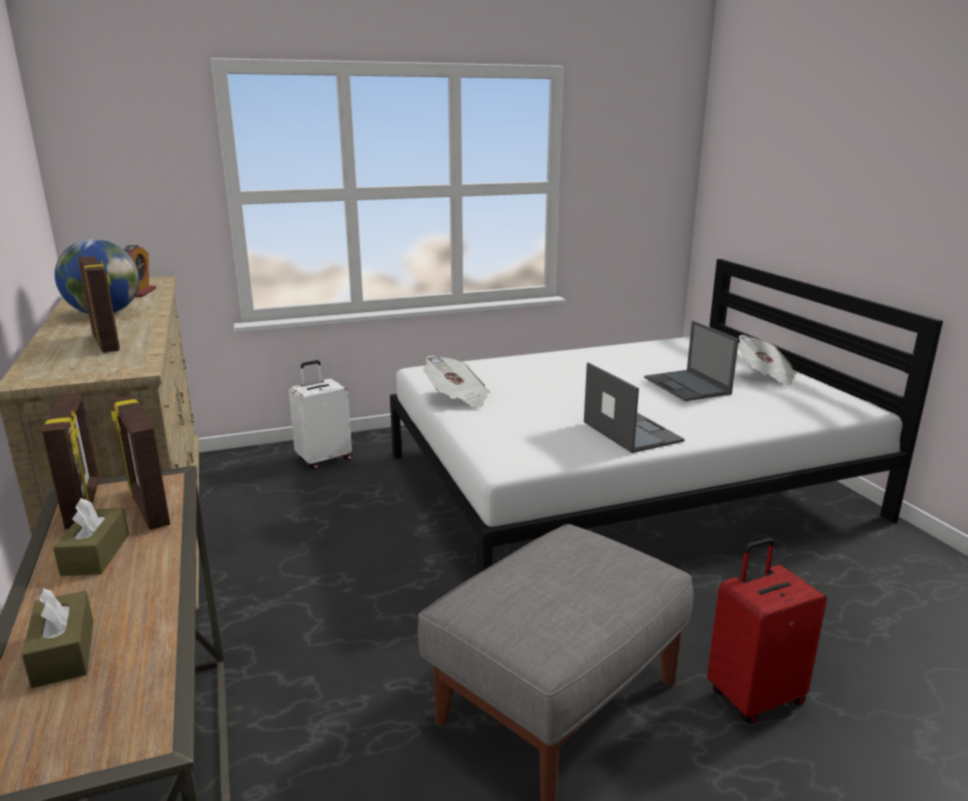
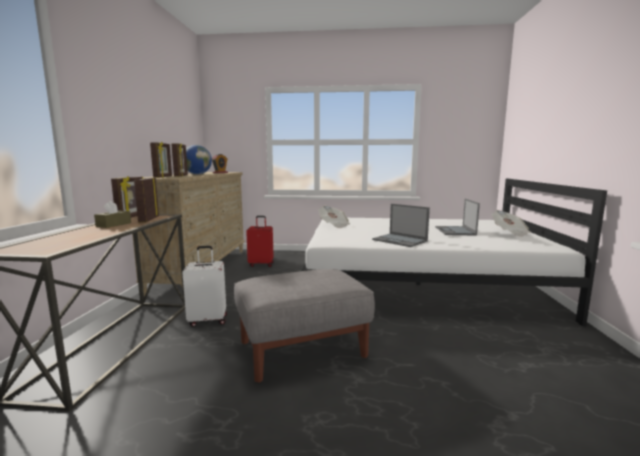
camera: 25 degrees right, 10 degrees down
brown tissue box [22,588,93,688] -> none
white suitcase [289,360,352,469] -> white suitcase moved to [182,246,227,327]
laptop [584,362,685,453] -> laptop turned 135 degrees clockwise [372,204,430,247]
red suitcase [707,538,827,724] -> red suitcase moved to [246,216,274,267]
none -> picture frame [150,142,172,178]

